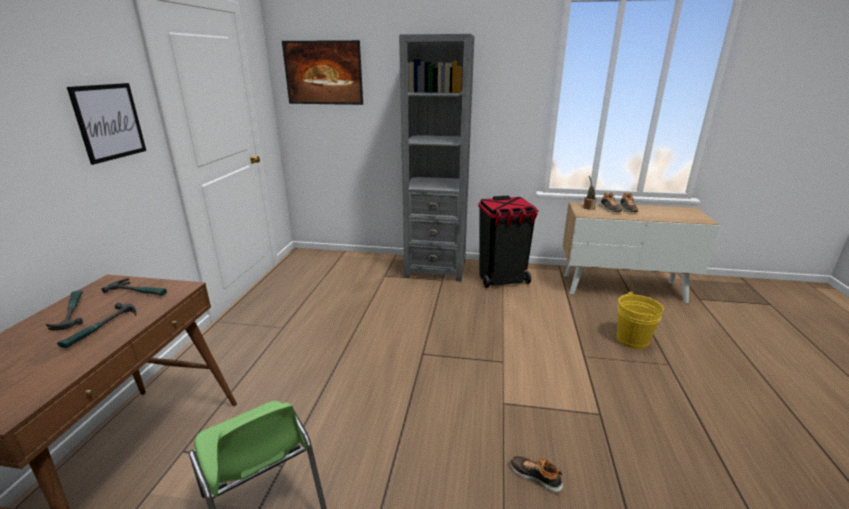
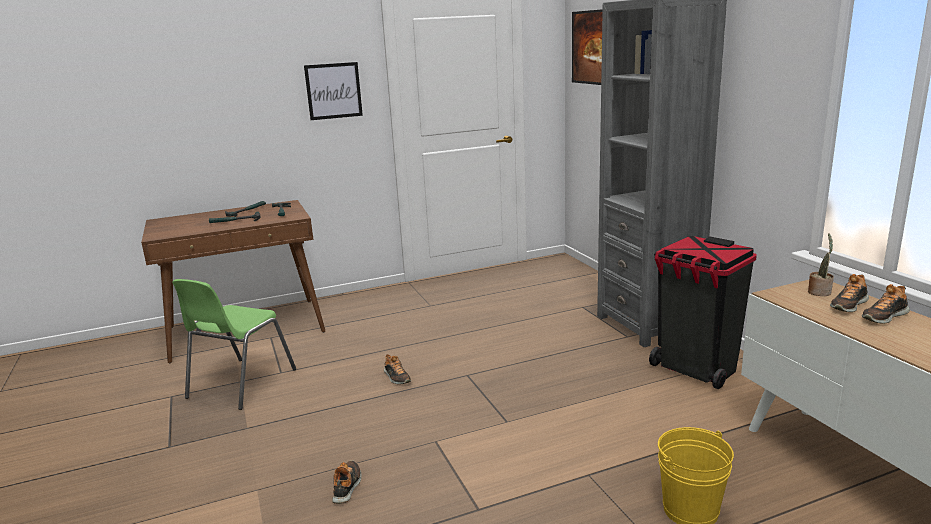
camera: 60 degrees right, 5 degrees down
none -> shoe [384,354,411,384]

